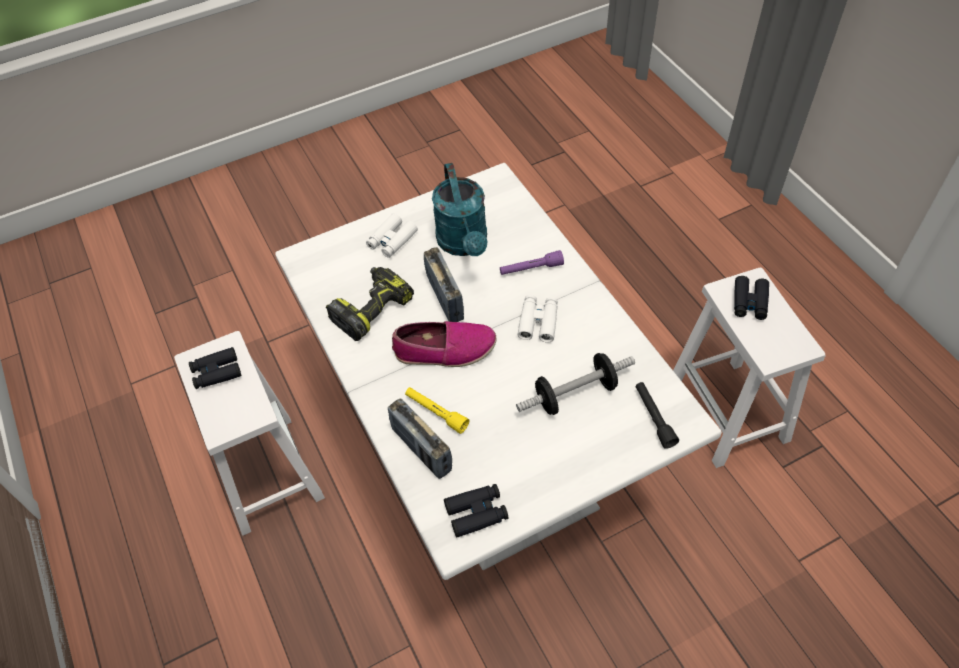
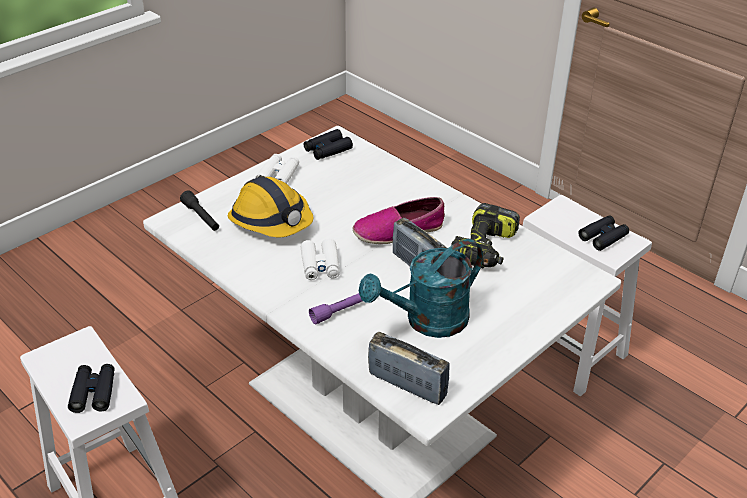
camera: 160 degrees right, 15 degrees down
white binoculars [366,213,418,258] -> white binoculars moved to [255,154,299,184]
radio [388,398,452,479] -> radio moved to [368,332,450,405]
yellow flashlight [405,387,469,434] -> none
turquoise watering can [432,163,488,256] -> turquoise watering can turned 90 degrees counterclockwise [359,239,483,338]
dumbbell [516,353,635,415] -> hard hat [228,177,313,237]

